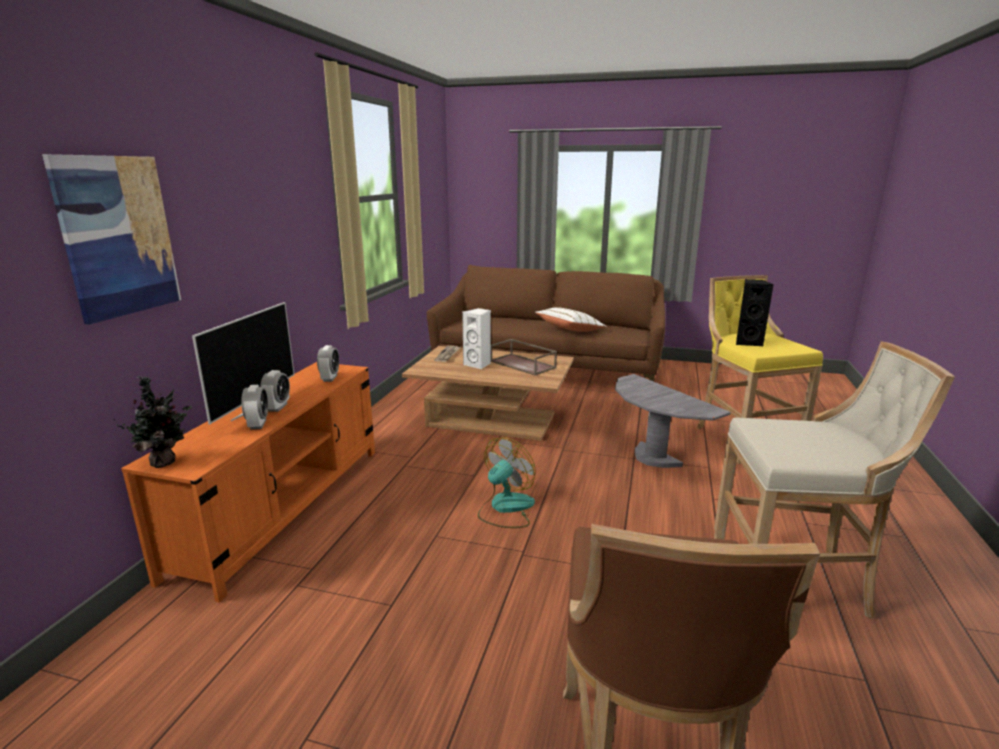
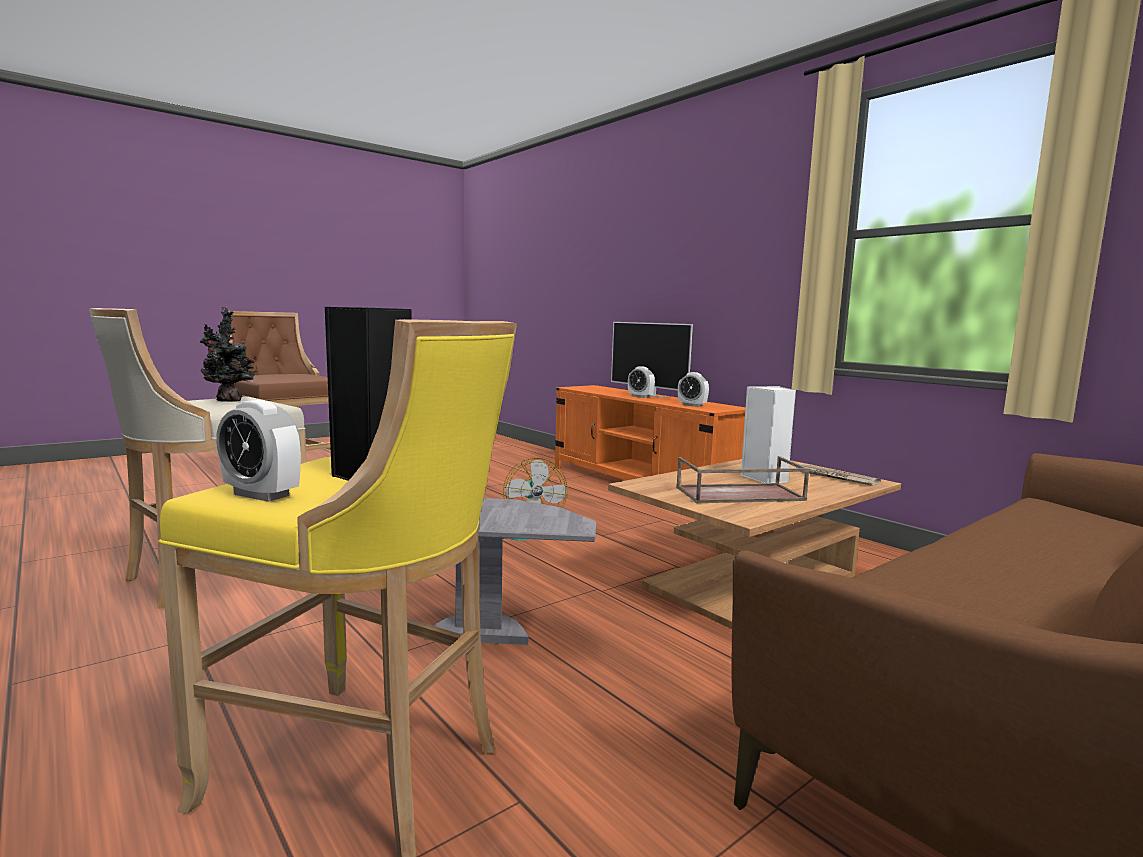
camera: 125 degrees right, 10 degrees down
picture [42,154,181,324] -> none
potted plant [114,376,192,468] -> potted plant moved to [200,307,258,402]
alarm clock [241,385,268,430] -> alarm clock moved to [216,400,301,502]
white pillow [535,307,607,332] -> none

